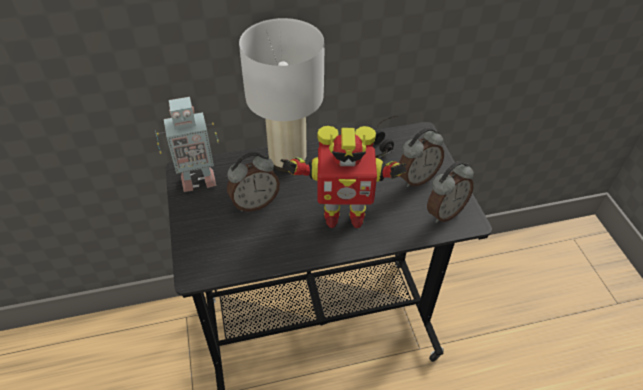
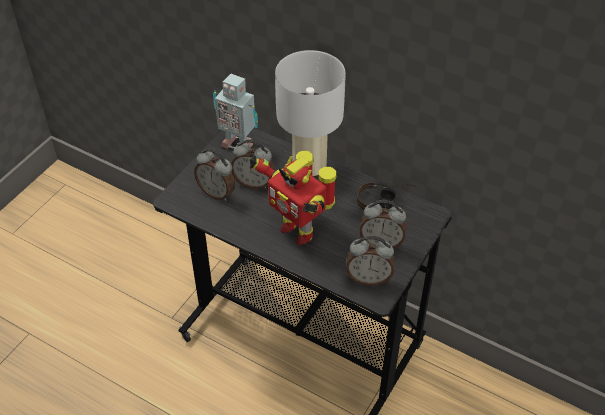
camera: 45 degrees right, 0 degrees up
none -> alarm clock [194,149,236,201]

